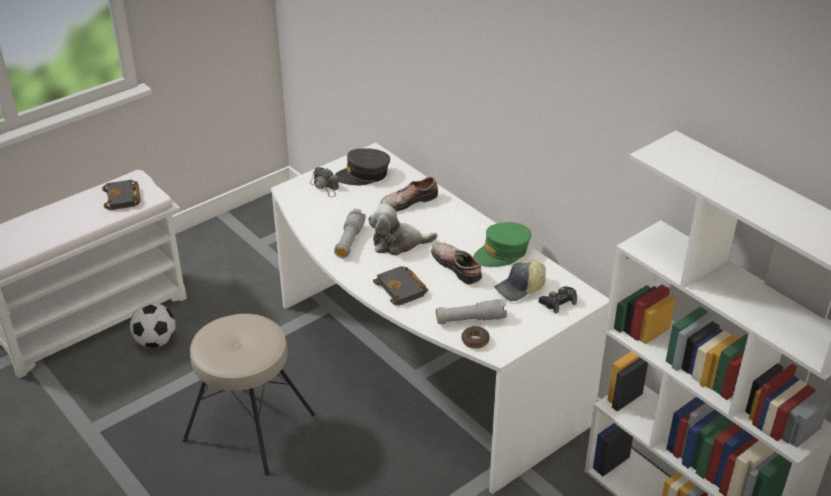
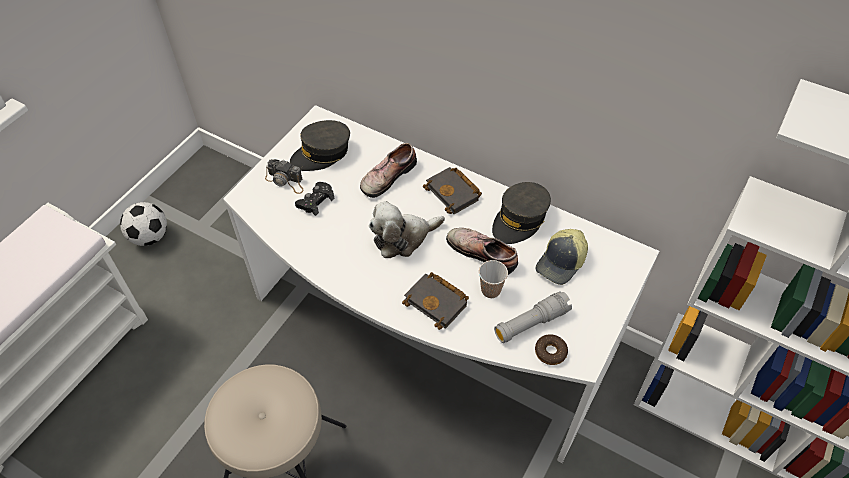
camera: 20 degrees left, 15 degrees up
black book [102,180,141,210] -> black book moved to [423,167,482,214]
football [130,303,176,348] -> football moved to [120,202,167,246]
grey flashlight [334,209,366,258] -> none
green cap [473,222,531,267] -> grey cap [492,182,551,244]
black game controller [539,286,577,314] -> black game controller moved to [295,182,334,216]
none -> cup [479,260,508,298]

